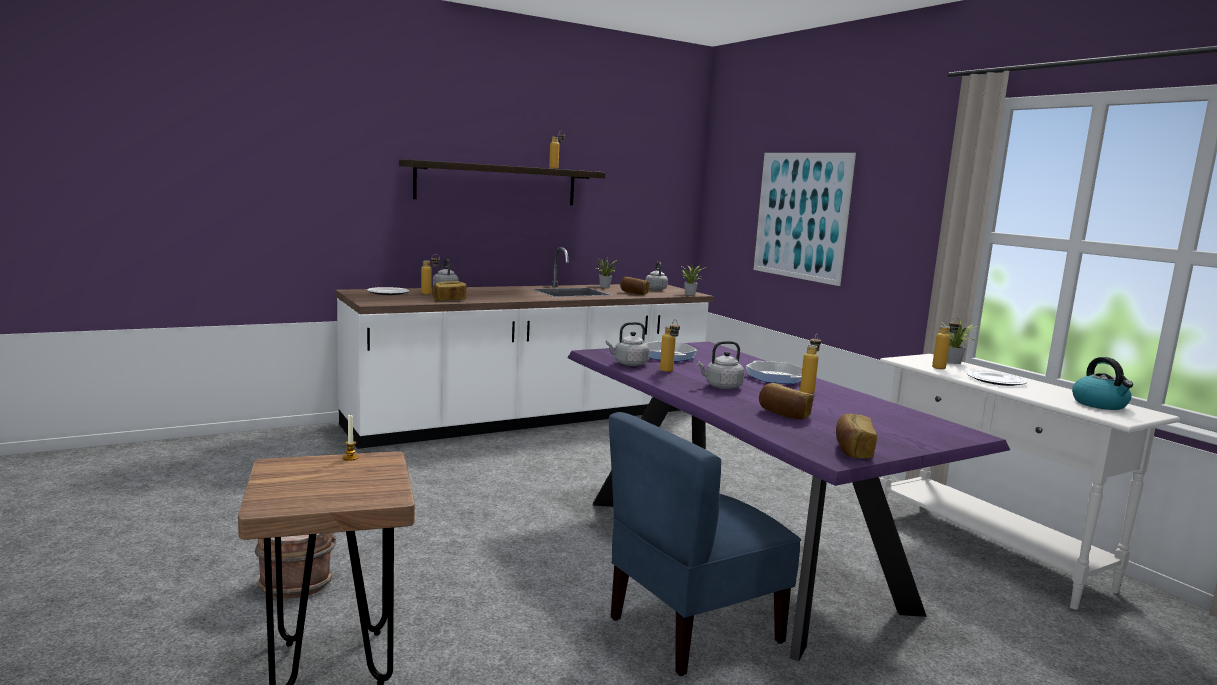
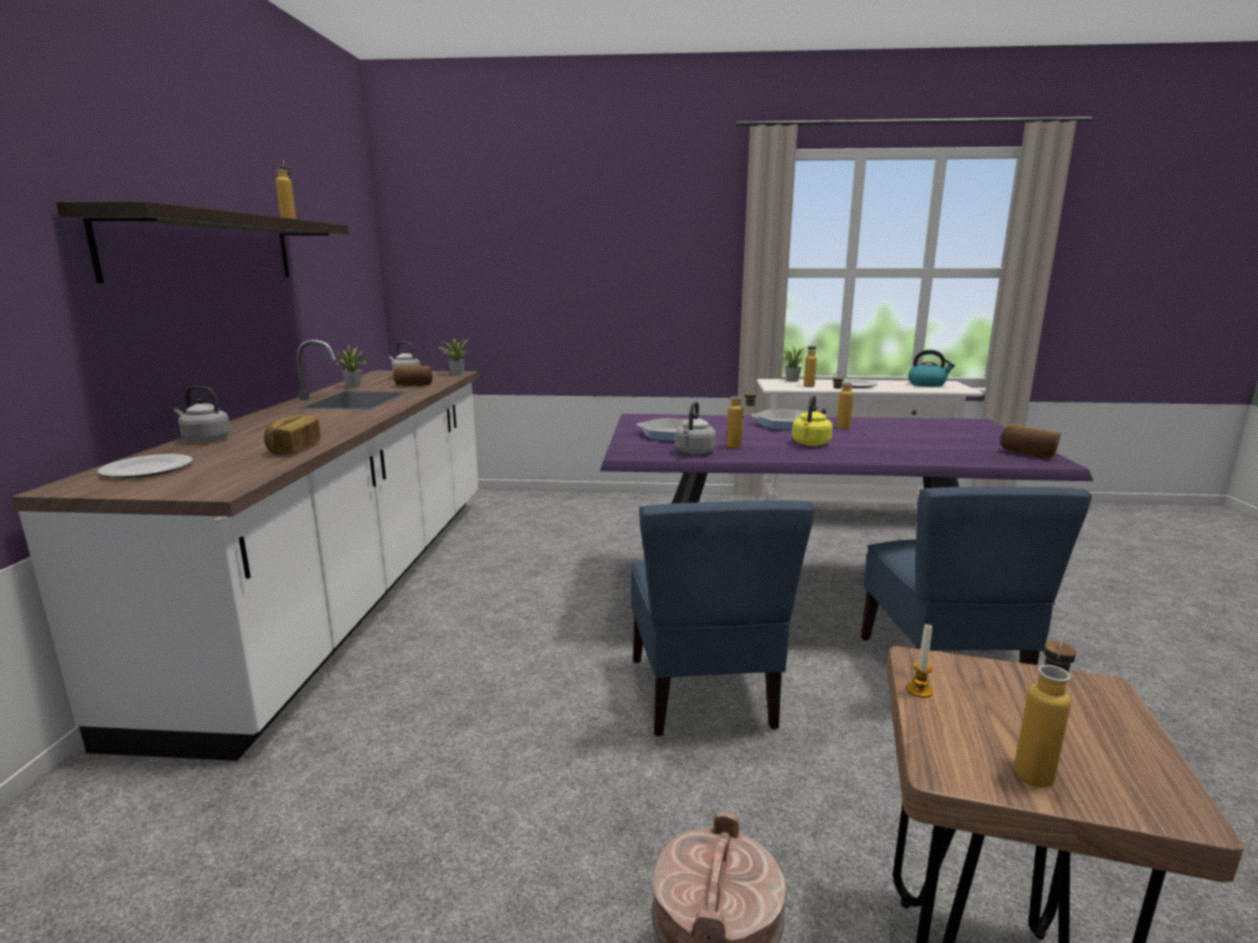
camera: 55 degrees left, 5 degrees up
bottle [421,254,440,295] -> bottle moved to [1014,632,1076,787]
grey kettle [697,341,744,389] -> yellow kettle [792,395,833,446]
picture [754,153,856,286] -> none
bread [759,383,814,420] -> none
none -> blue chair [630,500,814,736]

